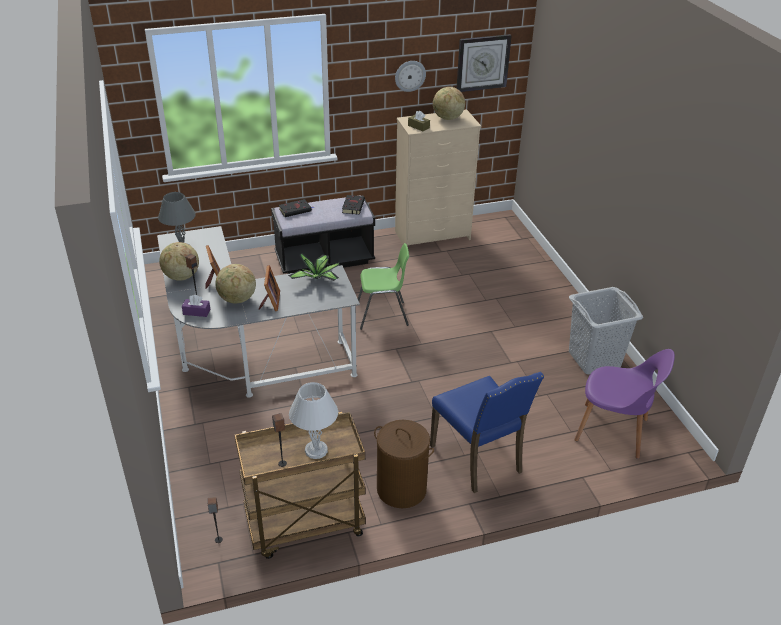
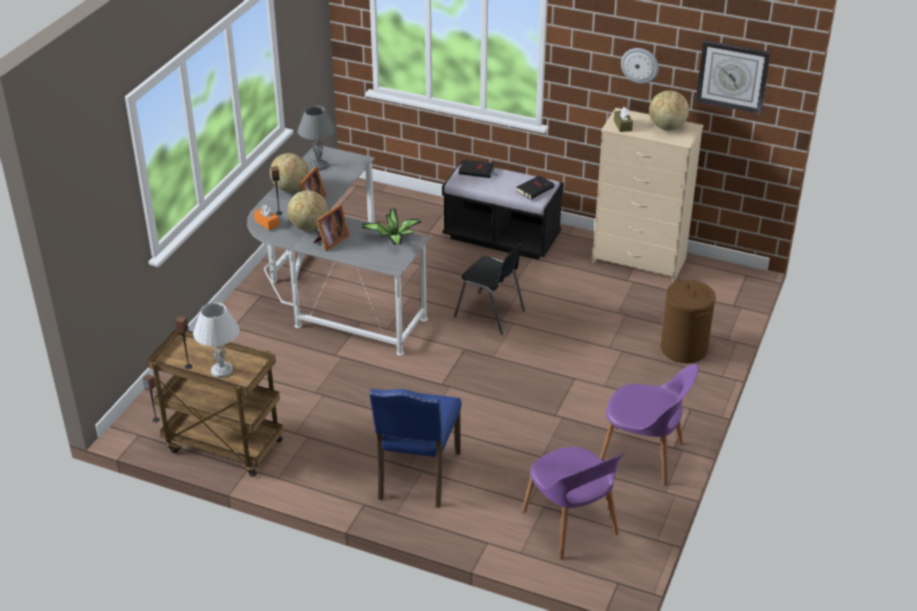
camera: 40 degrees right, 0 degrees up
purple tissue box [182,295,210,317] -> orange tissue box [254,205,279,230]
green chair [358,243,409,330] -> black chair [454,243,525,335]
brown laundry basket [374,420,434,508] -> brown laundry basket moved to [660,280,716,363]
grey laundry basket [569,287,643,375] -> purple chair [600,364,699,486]

